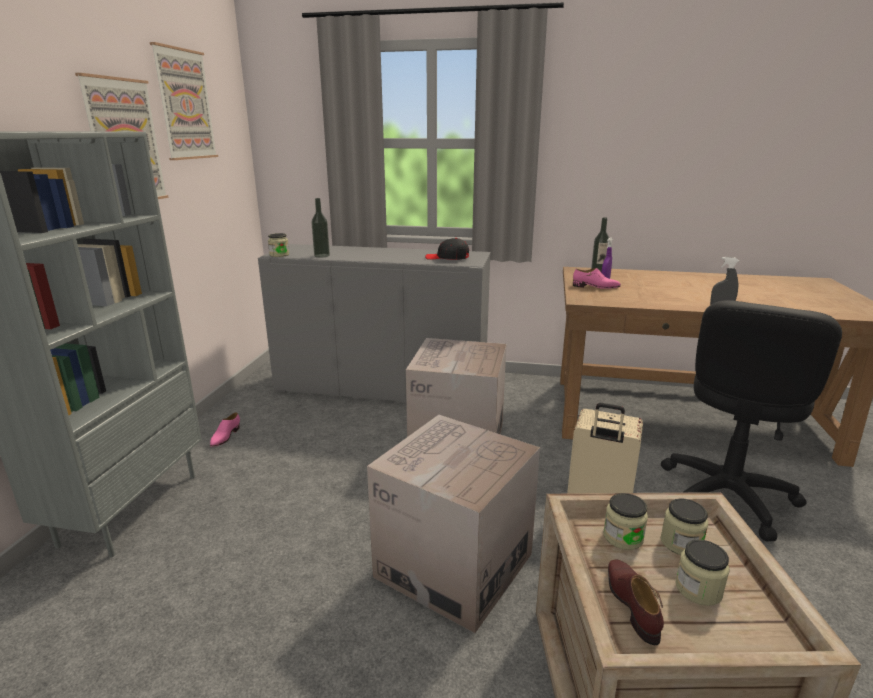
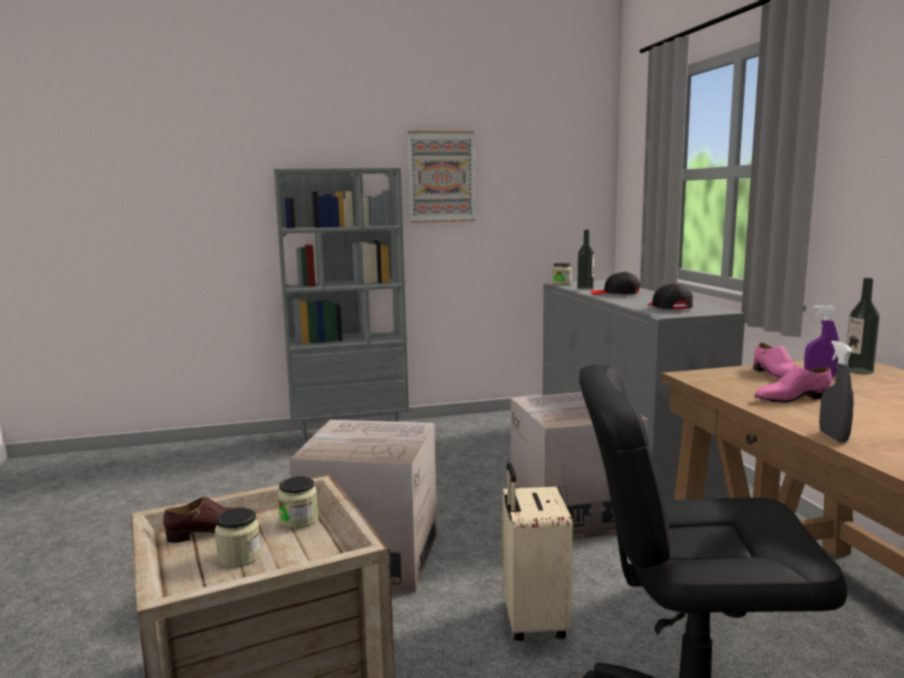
camera: 65 degrees right, 10 degrees down
picture [150,42,218,160] -> none
pink shoe [210,412,240,447] -> pink shoe moved to [754,366,832,402]
jar [661,498,708,555] -> none
none -> black cap [590,271,640,295]

